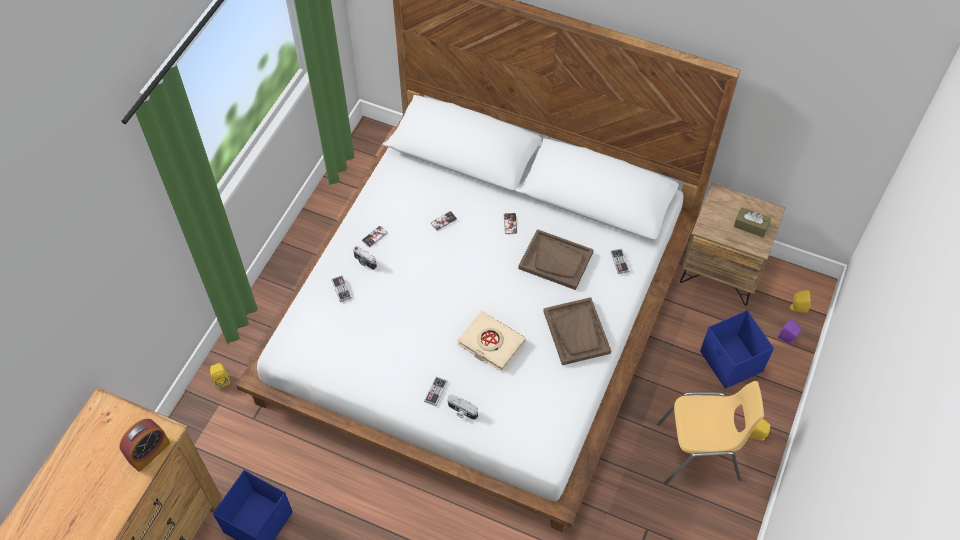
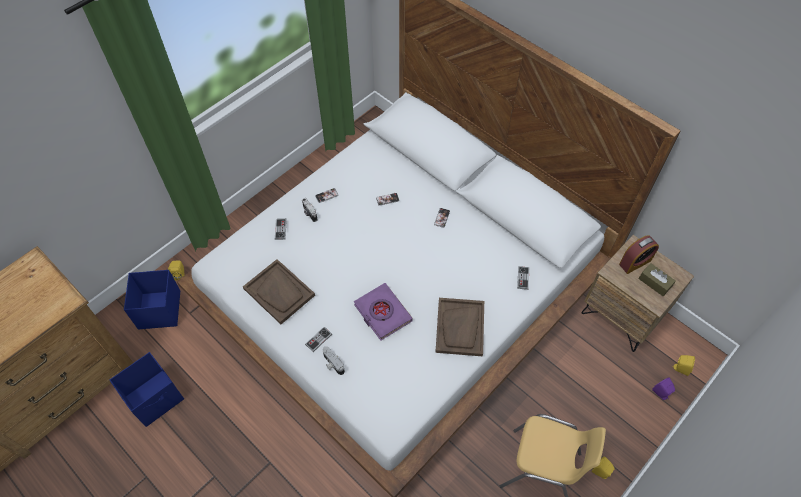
camera: 20 degrees right, 0 degrees up
alarm clock [119,418,170,472] -> alarm clock moved to [619,235,659,274]
beige book [457,311,526,372] -> purple book [354,283,413,341]
brown tray [518,229,594,290] -> brown tray moved to [243,259,315,324]
blue storage box [700,310,774,389] -> blue storage box moved to [124,270,180,330]

